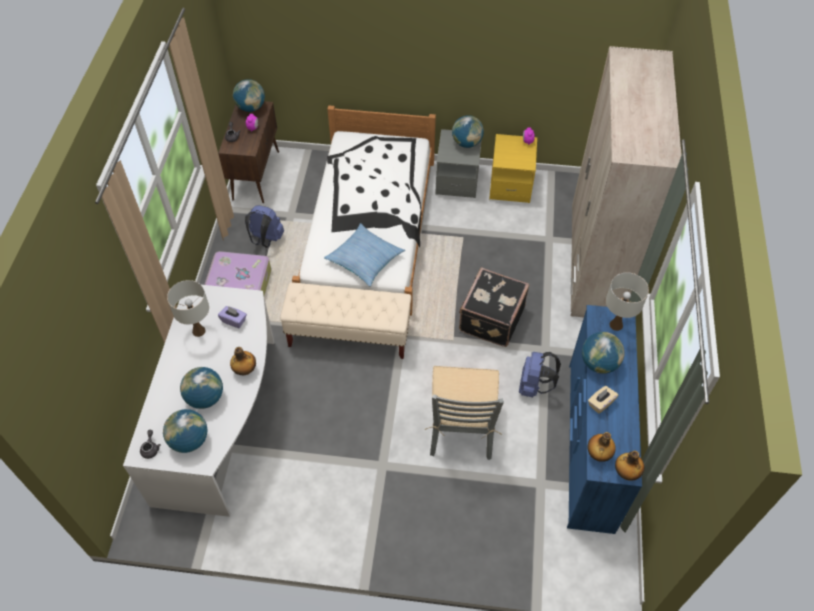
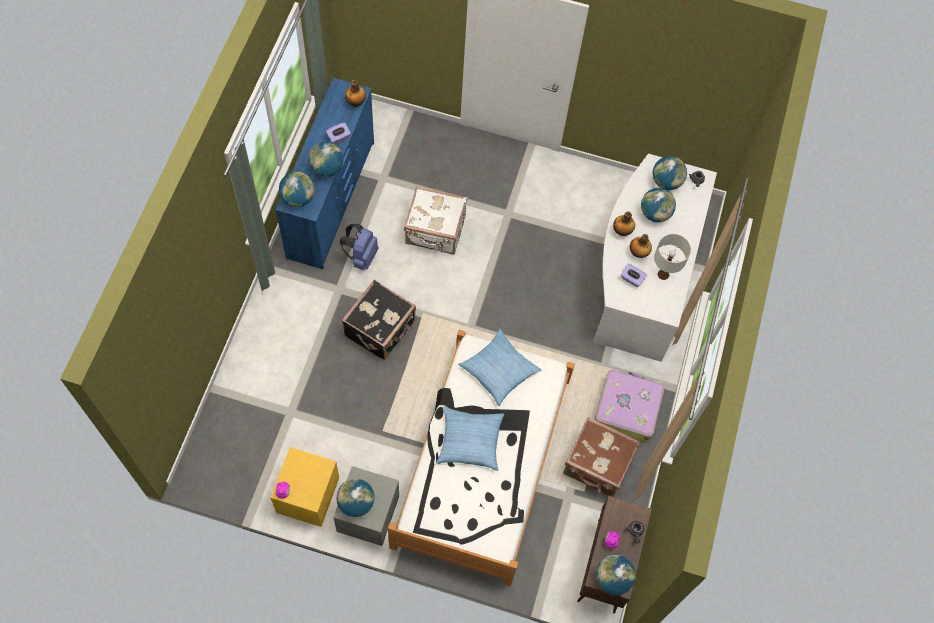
camera: 175 degrees left, 10 degrees up
blue backpack [245,205,284,248] -> brown suitcase [563,417,640,497]
beige bench [280,282,411,359] -> none
grey chair [425,366,504,460] -> white suitcase [404,186,467,255]
beige wardrobe [571,46,682,317] -> none
beige tissue box [588,386,619,414] -> purple tissue box [326,122,351,144]
white table lamp [606,273,649,331] -> globe [279,171,315,207]
bottle [615,451,644,481] -> bottle moved to [630,234,652,258]
none -> pillow [436,407,504,471]

